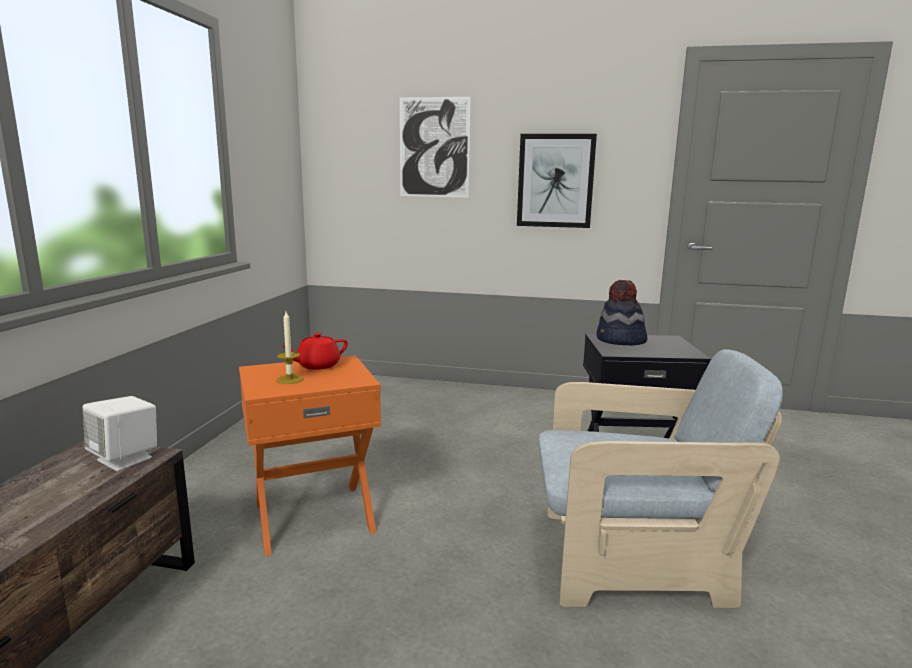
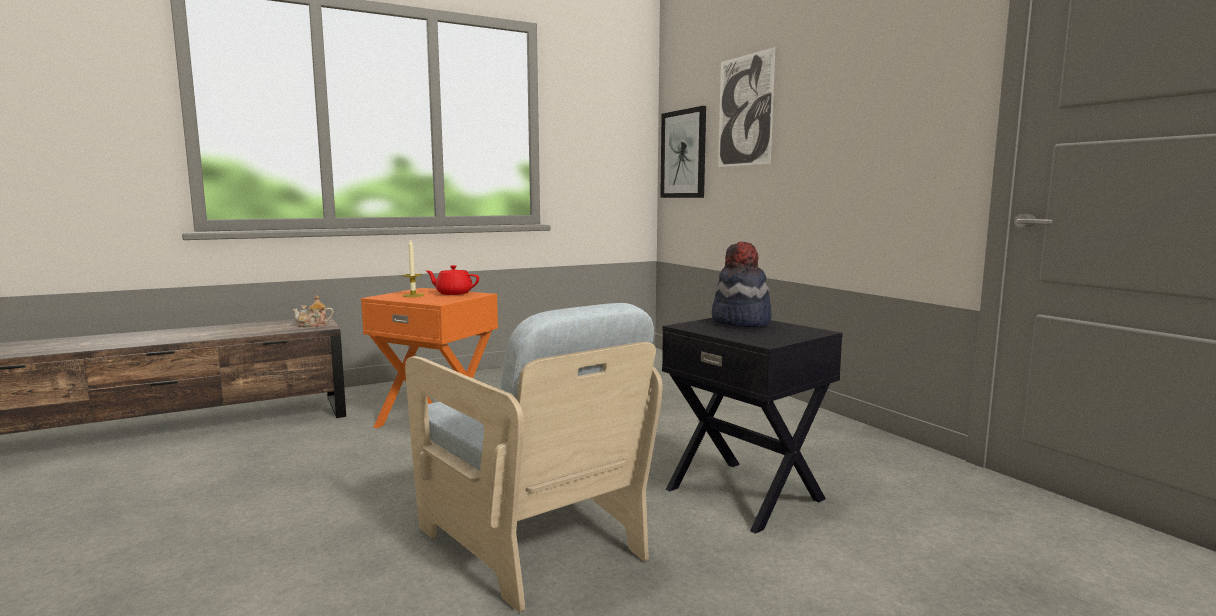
camera: 50 degrees right, 5 degrees down
white speaker [83,396,157,471] -> teapot [292,295,334,327]
picture [517,134,597,228] -> picture moved to [660,106,706,198]

